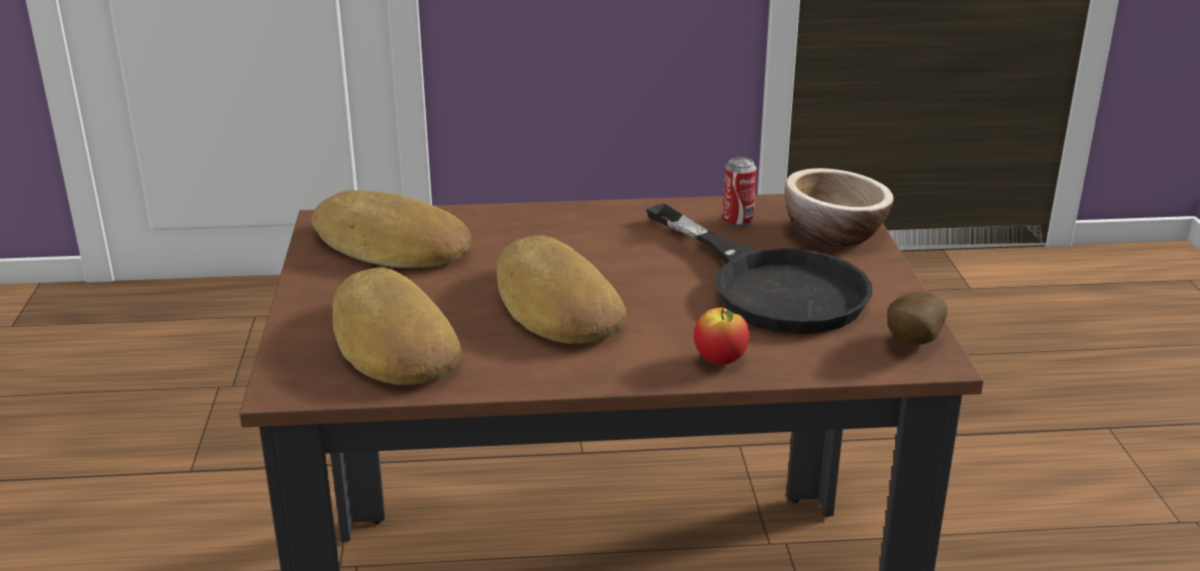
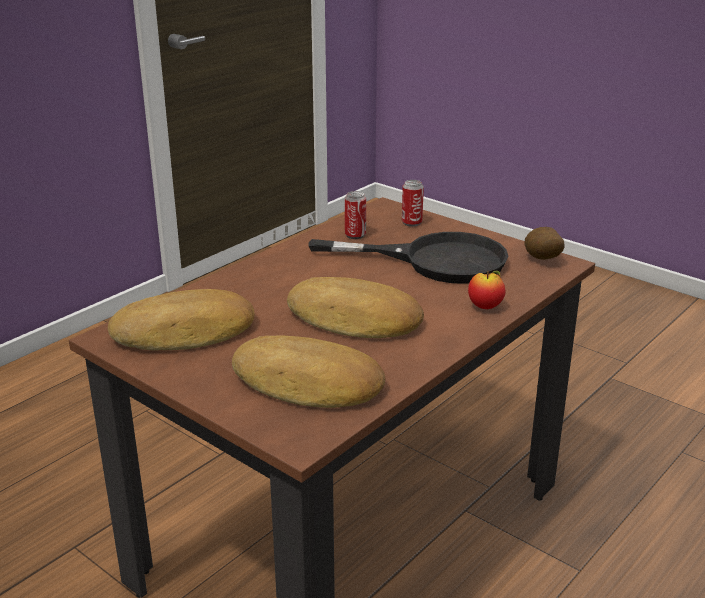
camera: 45 degrees left, 0 degrees up
bowl [785,168,894,246] -> can [402,180,424,227]

